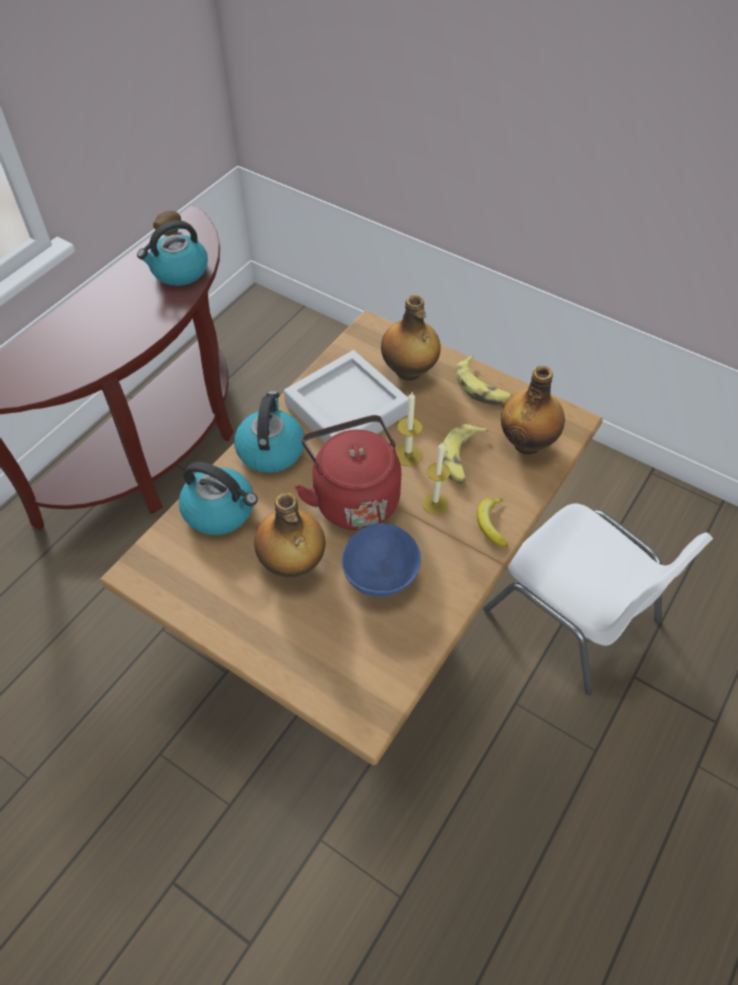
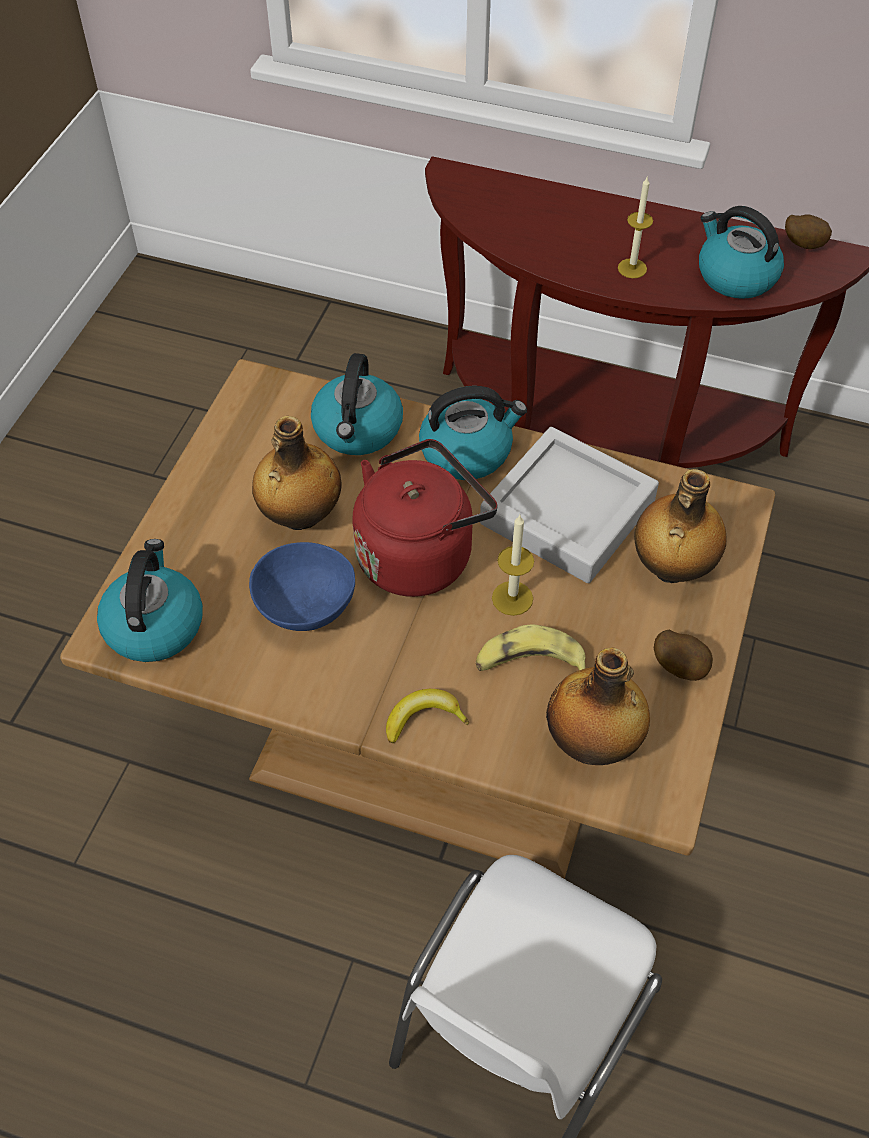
camera: 75 degrees right, 0 degrees up
candle [422,443,450,515] -> candle moved to [618,176,653,278]
banana [456,355,512,405] -> potato [654,630,713,681]
none -> kettle [97,539,203,662]

